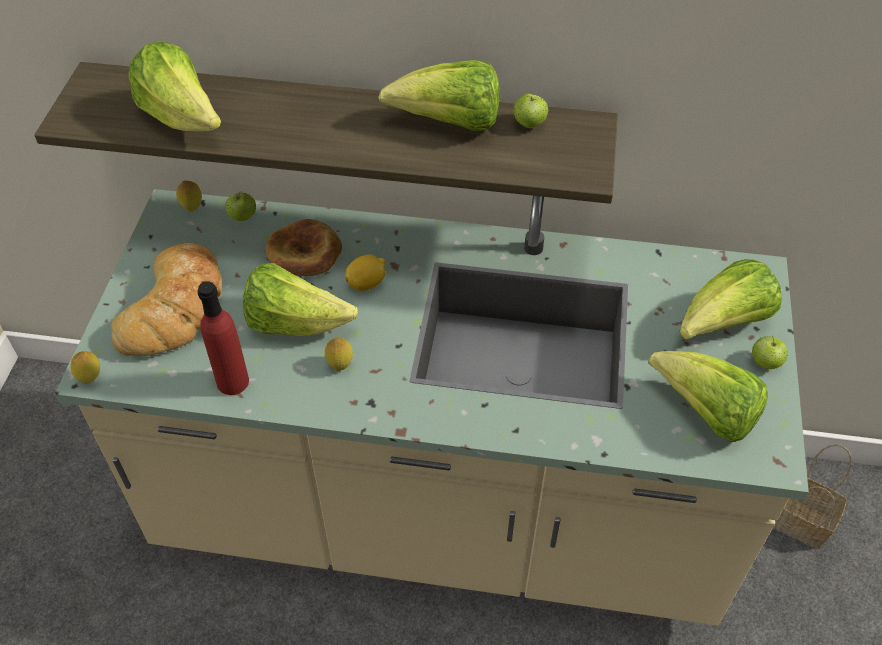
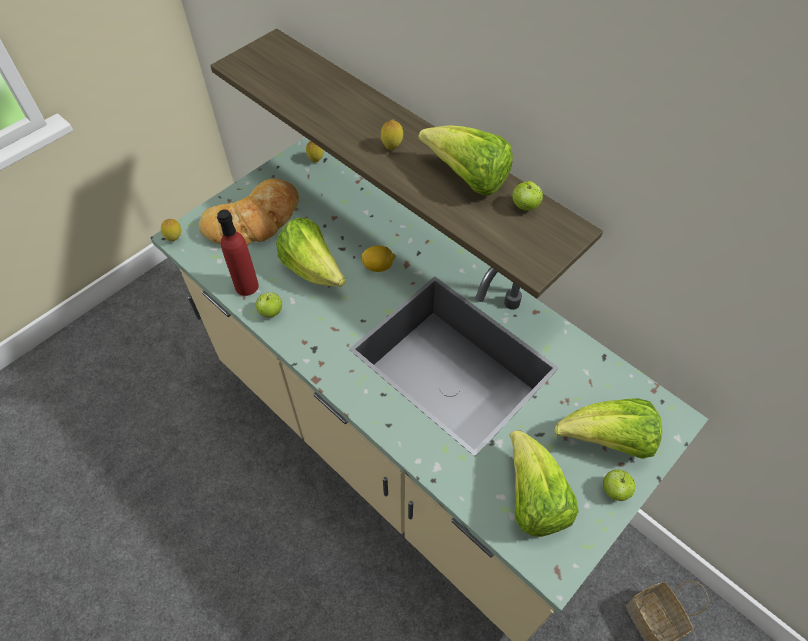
camera: 35 degrees right, 5 degrees up
lettuce [128,42,221,132] -> none
apple [225,191,256,221] -> apple moved to [256,292,282,317]
bread [266,219,342,276] -> none
lemon [325,338,353,371] -> lemon moved to [381,119,403,150]

